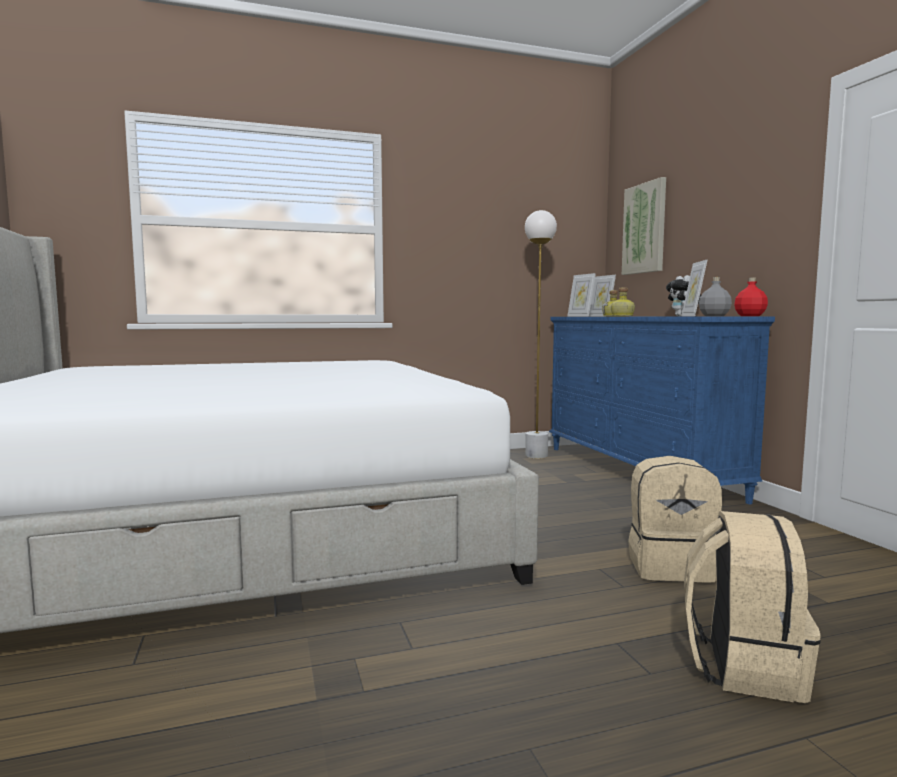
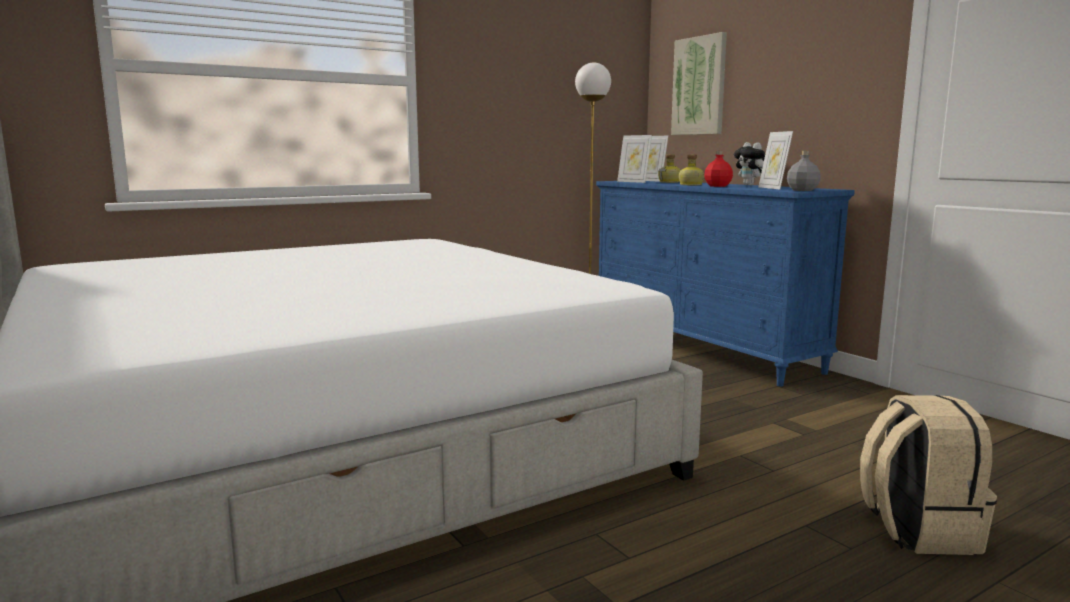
camera: 15 degrees left, 5 degrees up
beige backpack [628,456,722,582] -> none
red bottle [734,277,768,316] -> red bottle moved to [704,151,733,187]

